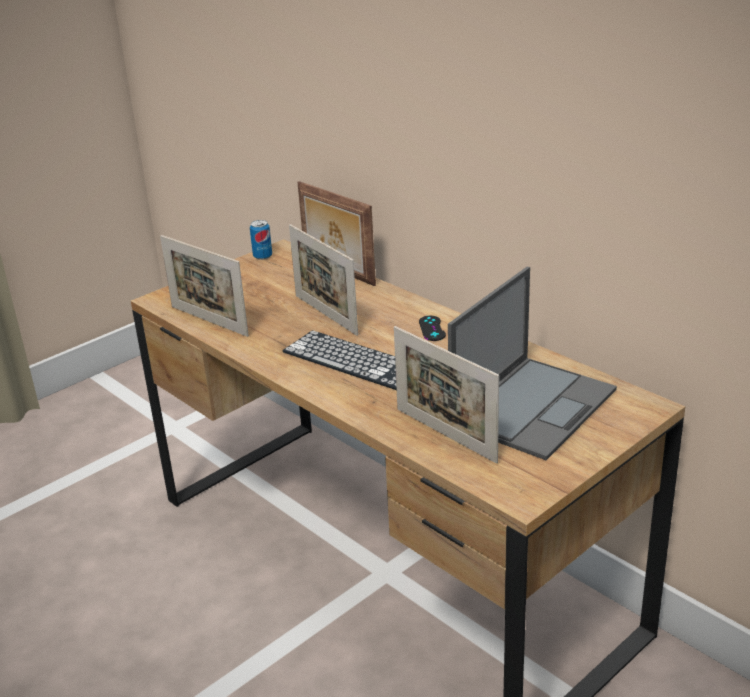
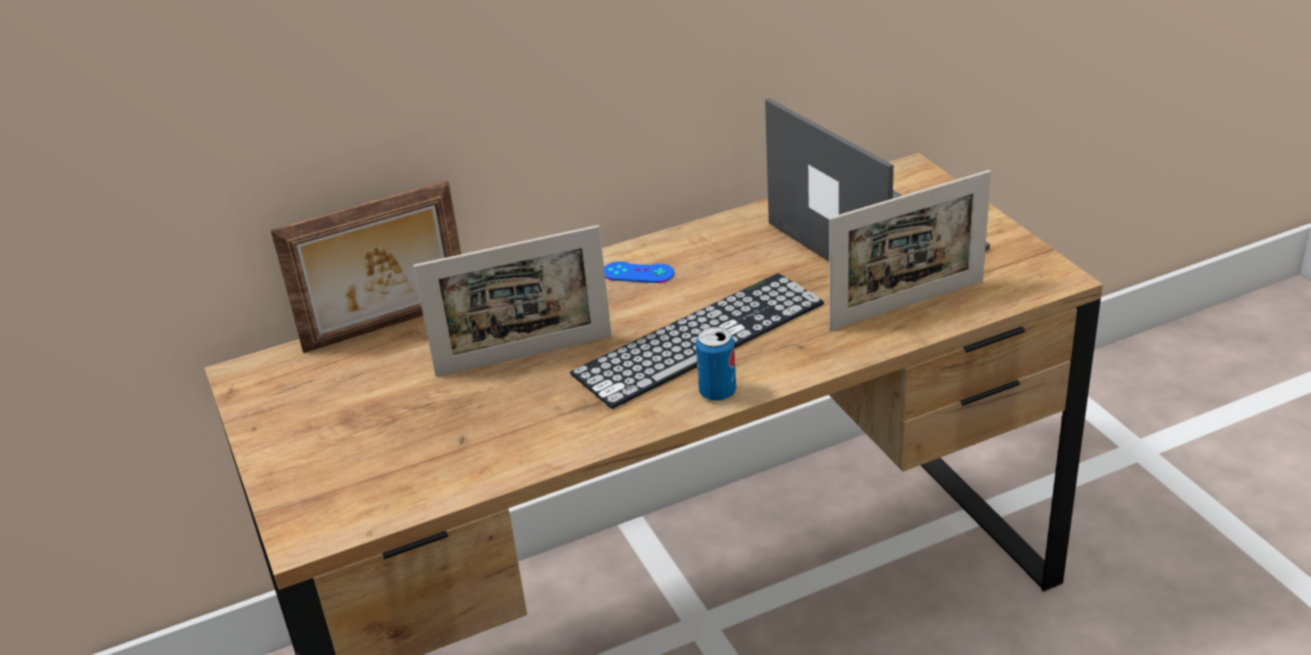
camera: 70 degrees left, 5 degrees up
picture frame [160,235,249,337] -> none
can [250,220,272,260] -> can moved to [696,327,736,401]
black game controller [419,316,446,341] -> blue game controller [604,261,674,283]

